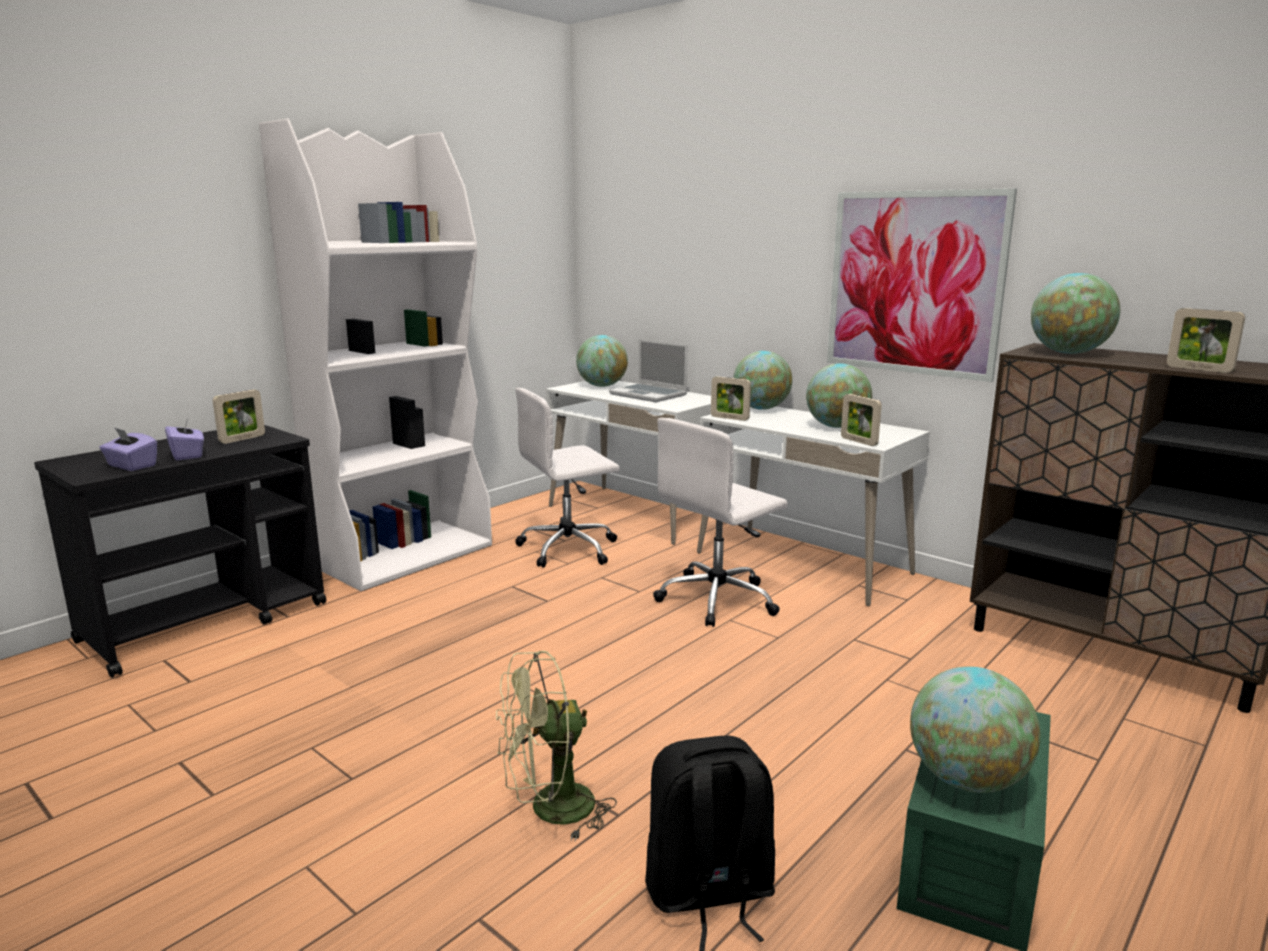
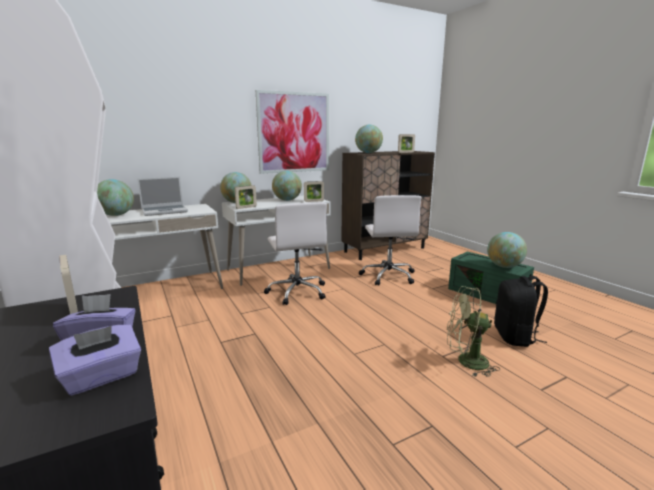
camera: 70 degrees left, 0 degrees up
green fan [496,651,617,841] -> green fan turned 105 degrees clockwise [447,286,500,377]
white office chair [515,388,620,568] -> white office chair moved to [359,195,421,286]

